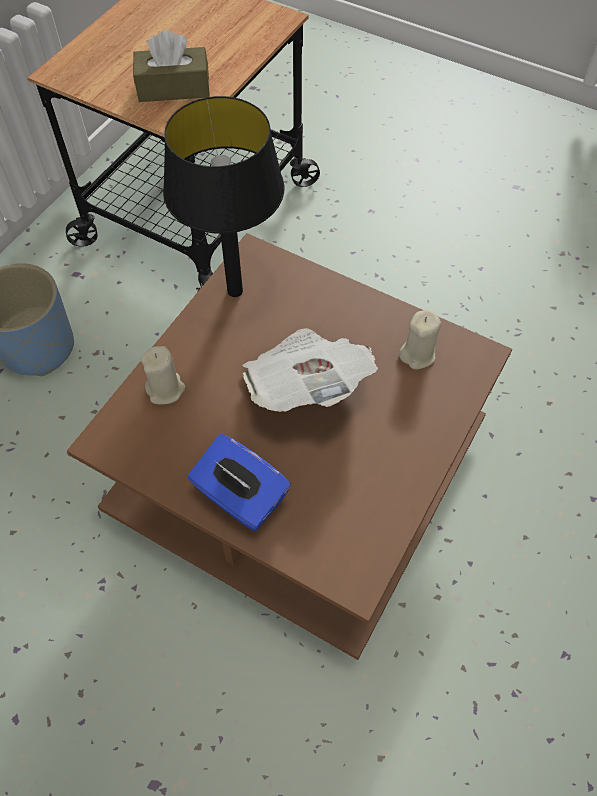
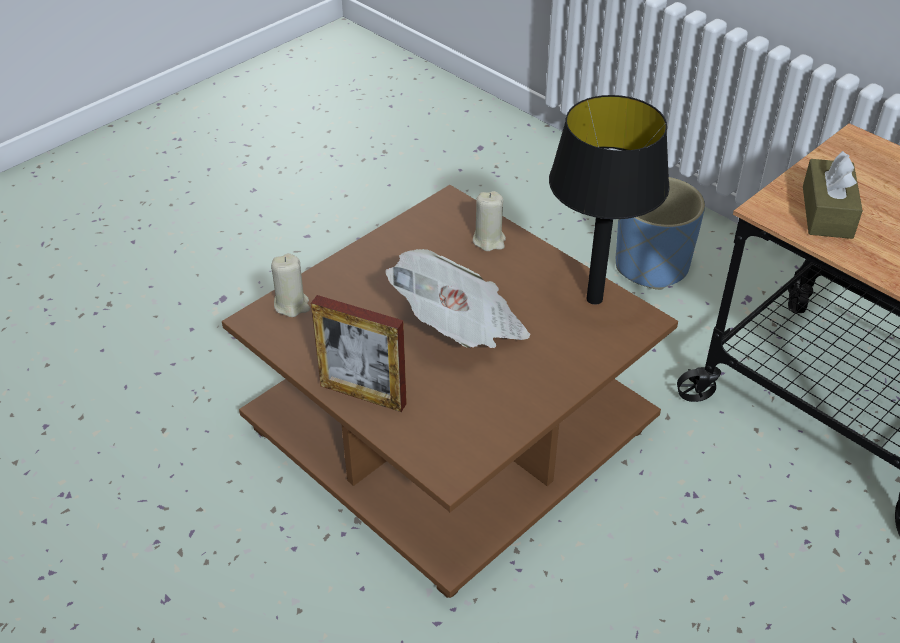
camera: 105 degrees right, 15 degrees down
blue tissue box [188,434,291,531] -> none
beige candle [399,309,441,369] -> beige candle moved to [271,253,310,317]
none -> picture frame [311,295,407,412]

